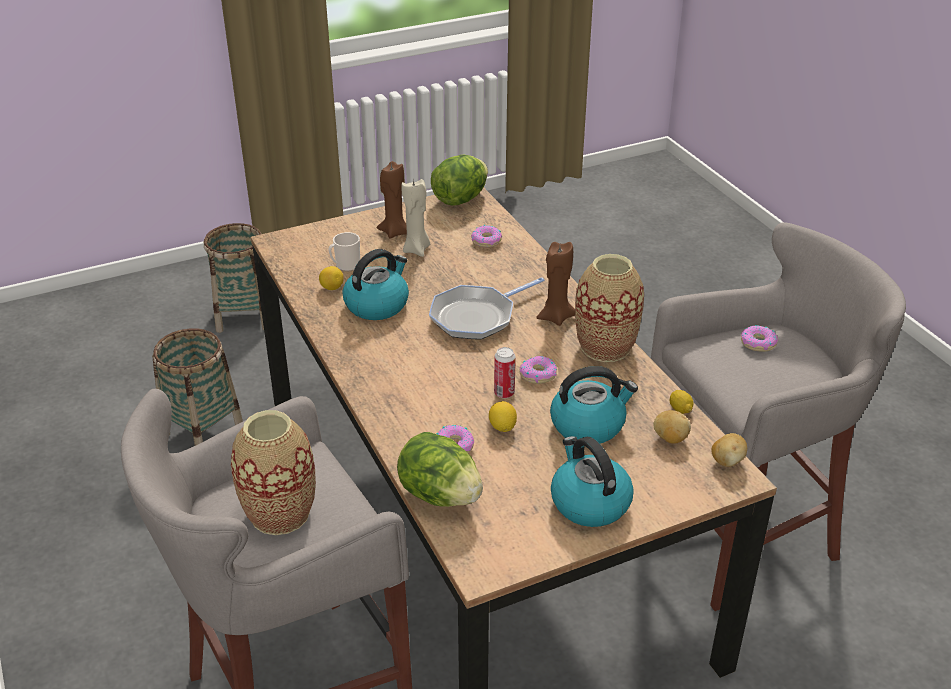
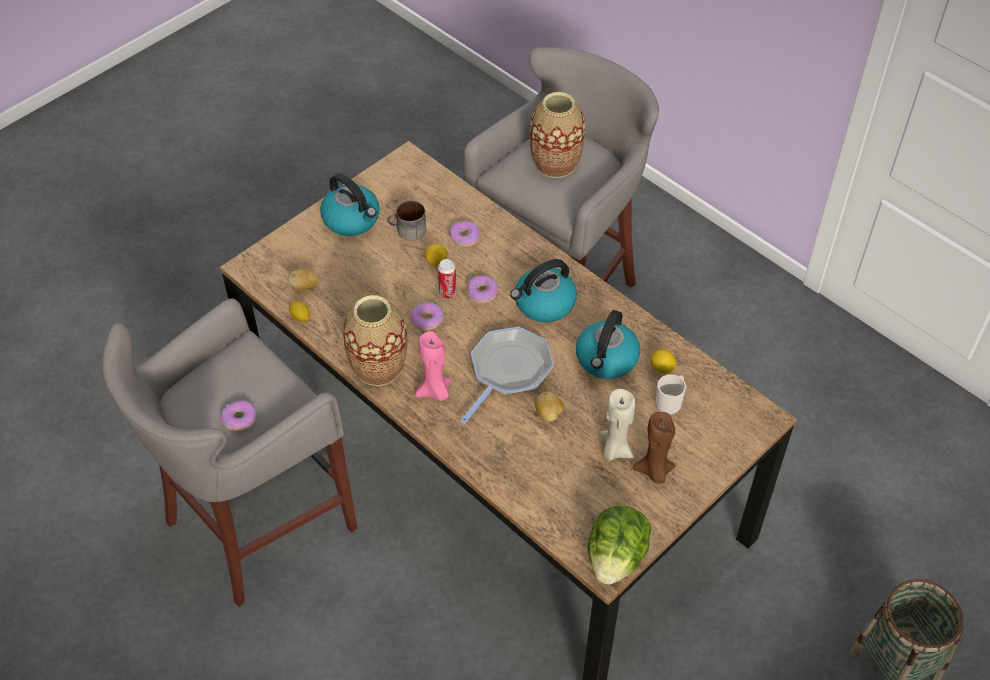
camera: 160 degrees right, 15 degrees up
basket [152,328,243,446] -> none
lettuce [397,432,483,507] -> none
donut [471,225,502,247] -> donut moved to [467,276,498,303]
brown candle [536,242,575,326] -> pink candle [415,331,452,401]
kettle [550,366,638,444] -> kettle moved to [510,259,577,322]
potato [711,433,747,467] -> potato moved to [535,391,564,422]
none -> mug [387,201,426,241]

